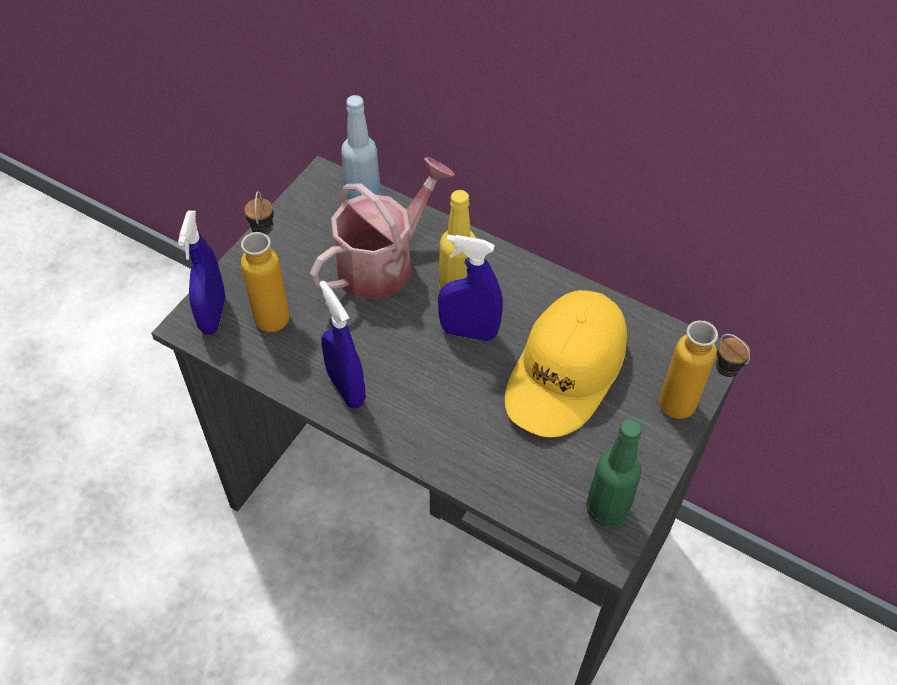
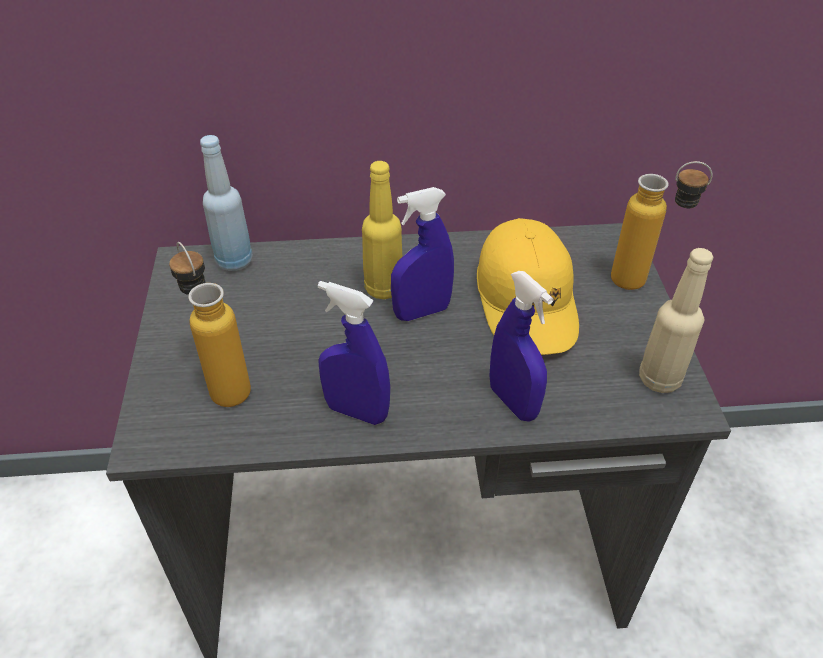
camera: 35 degrees left, 10 degrees down
blue spray bottle [178,211,225,335] -> blue spray bottle moved to [490,271,553,422]
watering can [310,157,455,300] -> none
green bottle [586,419,642,527] -> beige bottle [639,248,713,393]

